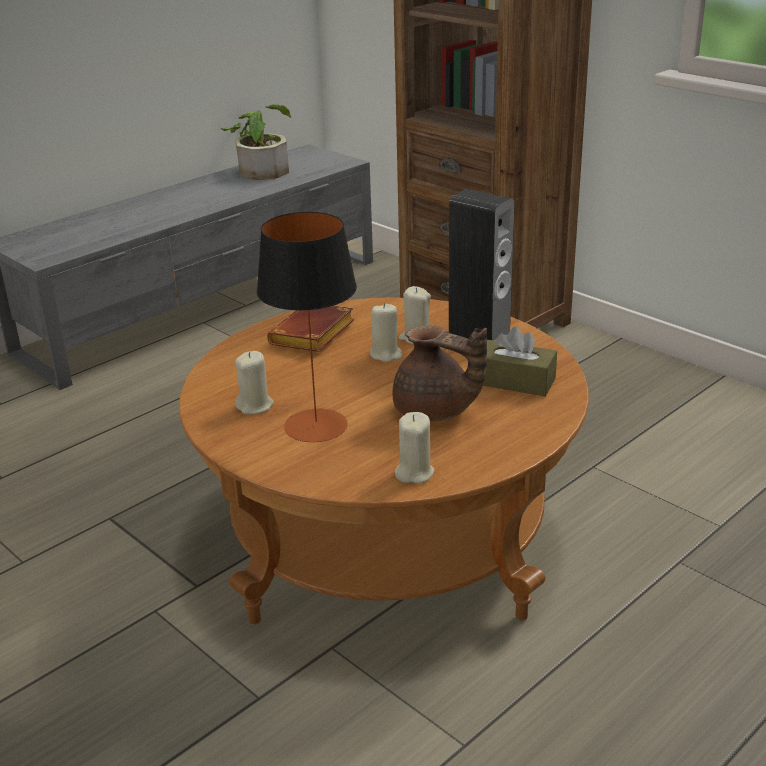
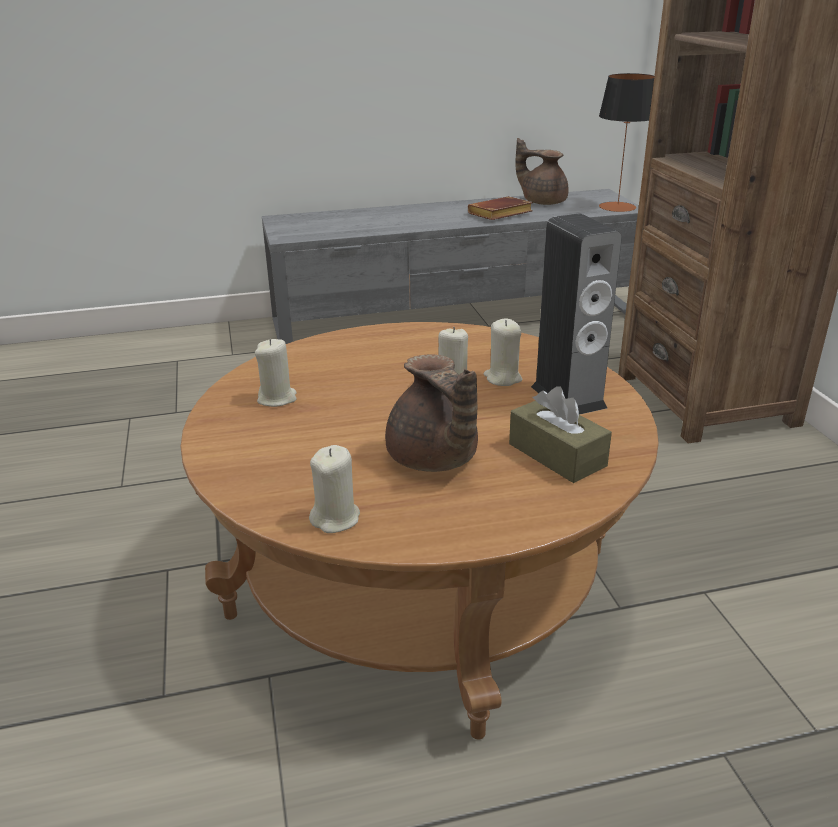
camera: 30 degrees right, 0 degrees up
potted plant [221,104,291,180] -> brown teapot [515,138,568,205]
table lamp [257,212,357,442] -> table lamp moved to [599,73,654,212]
brown book [267,306,354,352] -> brown book moved to [468,196,533,220]

